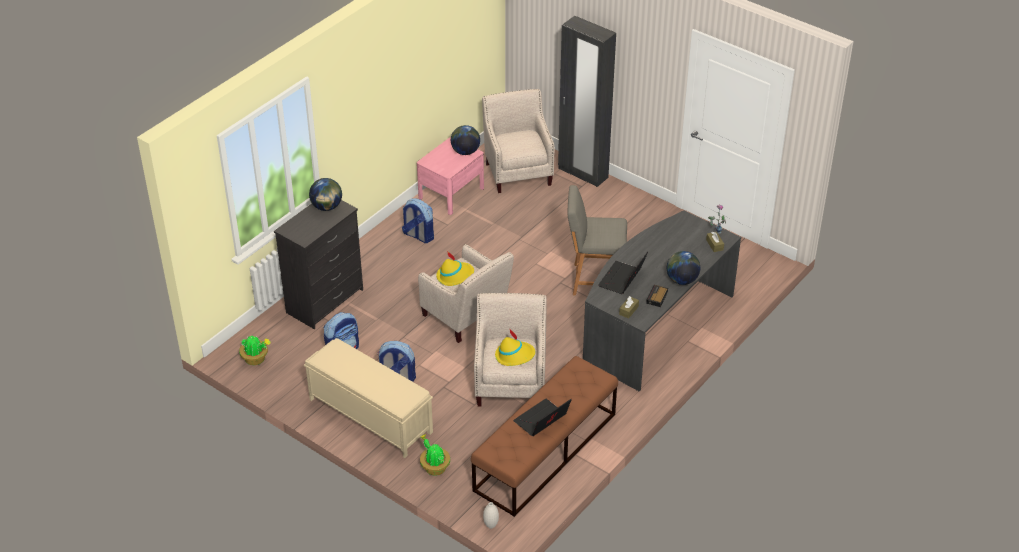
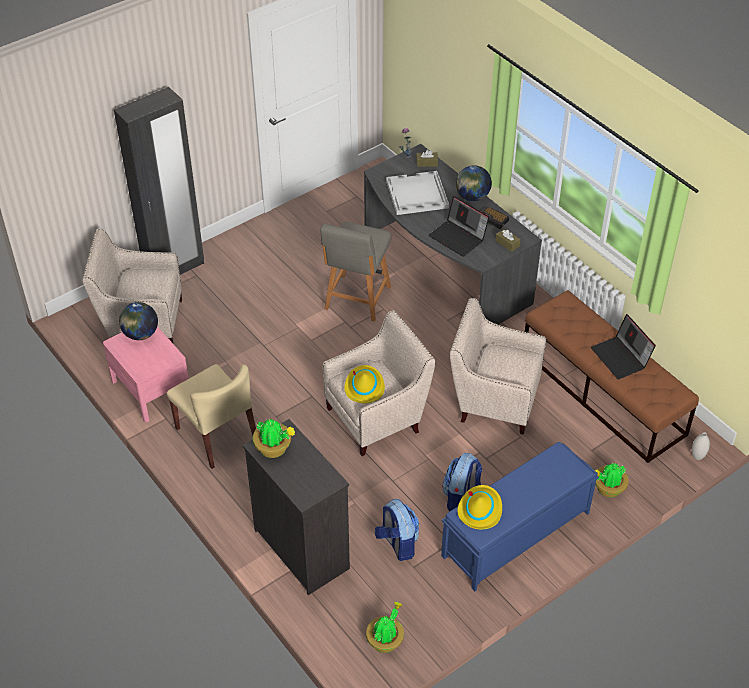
camera: 75 degrees left, 5 degrees up
beige bench [304,338,433,458] -> blue bench [441,442,599,591]
globe [309,178,342,211] -> potted plant [253,418,295,458]
backpack [402,198,434,243] -> beige chair [167,364,256,469]
yellow hat [495,328,535,366] -> yellow hat moved to [457,485,502,529]
none -> white tray [386,171,449,215]

